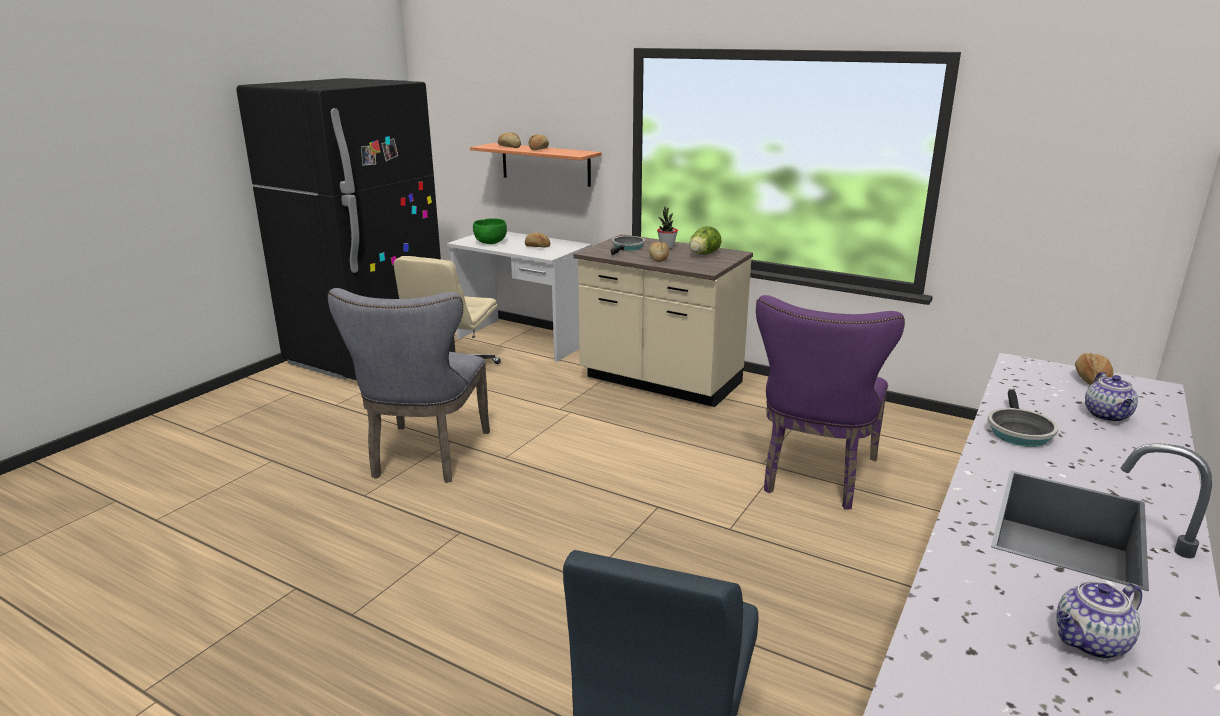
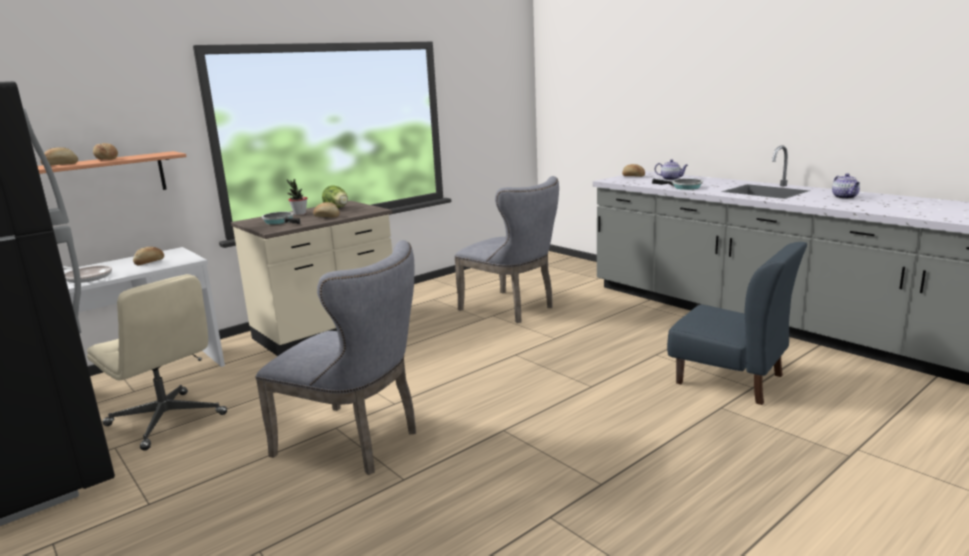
camera: 70 degrees left, 5 degrees down
green bowl [473,218,507,244] -> frying pan [63,266,112,283]
purple chair [756,295,905,510] -> grey chair [454,176,559,323]

